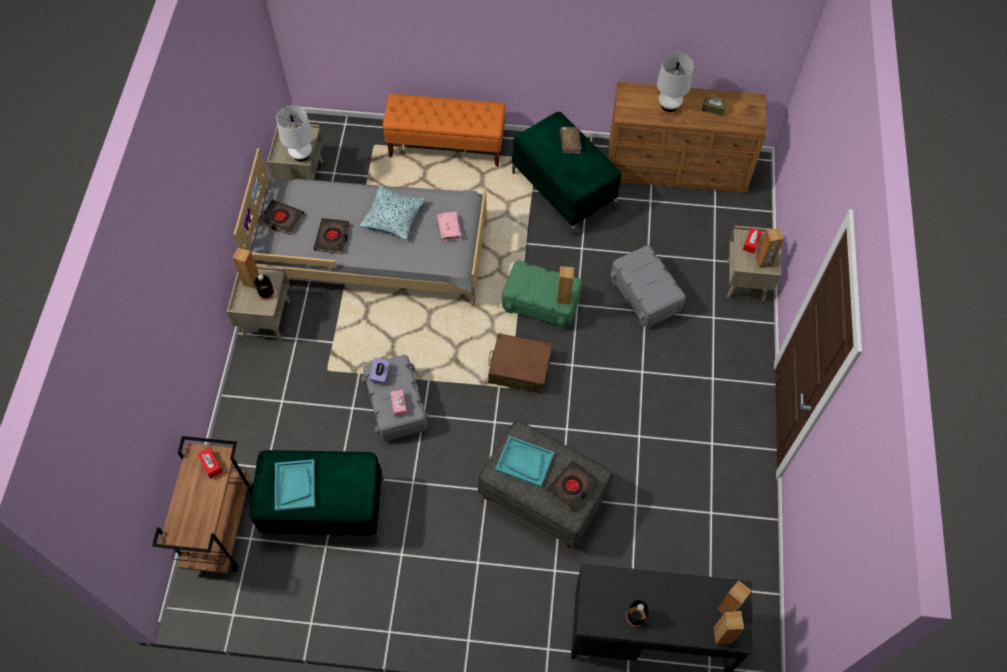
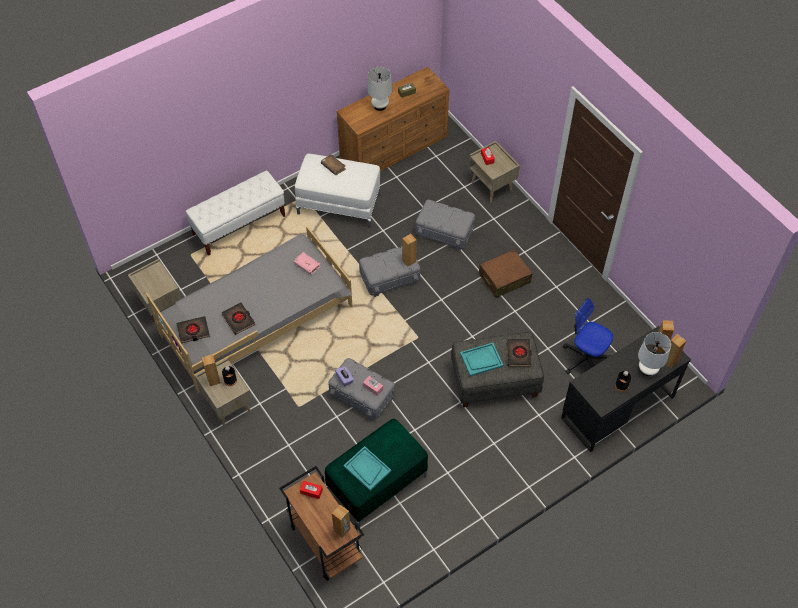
camera: 40 degrees left, 5 degrees down
white table lamp [276,106,313,162] -> white table lamp moved to [638,332,671,376]
pillow [360,185,426,240] -> none
orange bench [383,94,505,167] -> white bench [186,170,285,256]
brown suitcase [488,333,552,394] -> brown suitcase moved to [479,249,533,298]
green storage box [502,261,583,330] -> grey storage box [359,246,421,297]
green ottoman [512,112,621,236] -> white ottoman [295,154,380,228]
brown speaker [756,228,784,269] -> brown speaker moved to [332,505,351,538]
none -> office chair [563,298,613,374]

